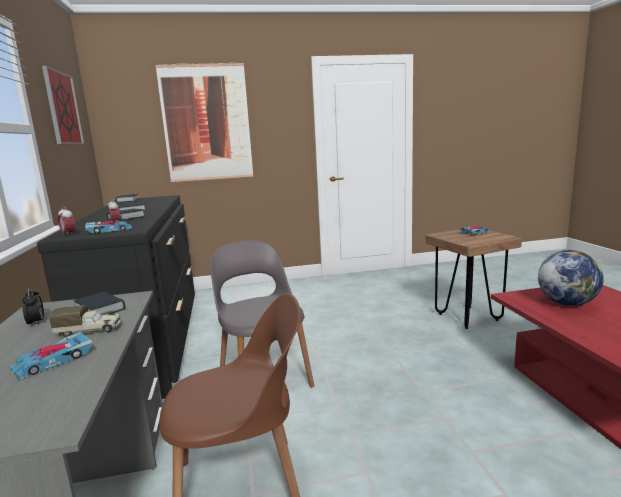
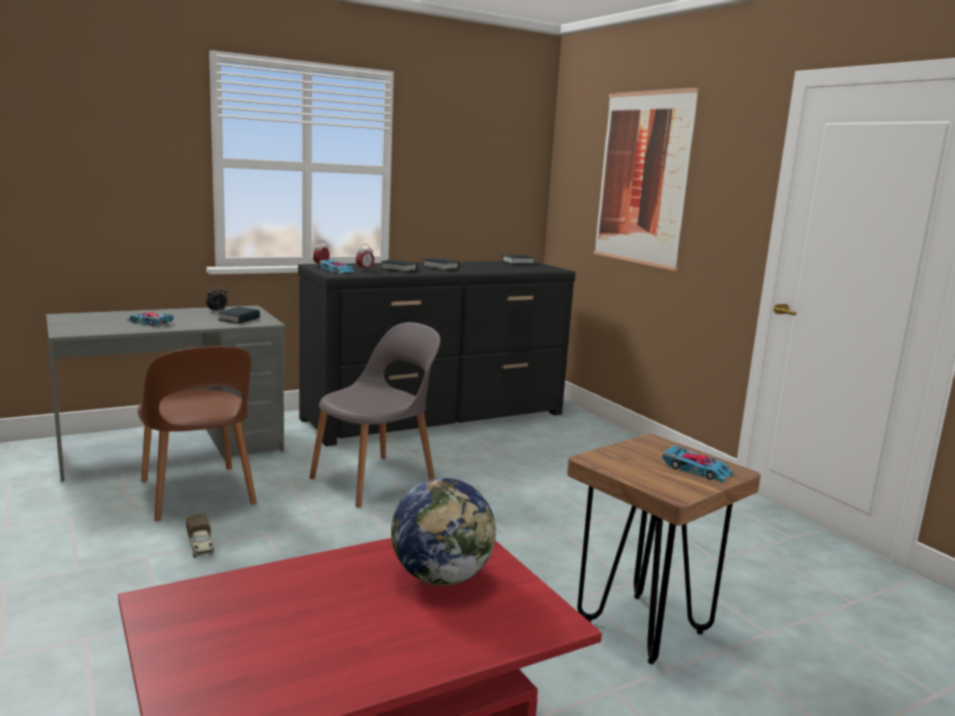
camera: 70 degrees right, 0 degrees up
picture [42,66,84,144] -> none
toy truck [49,305,121,337] -> toy truck moved to [186,514,215,558]

